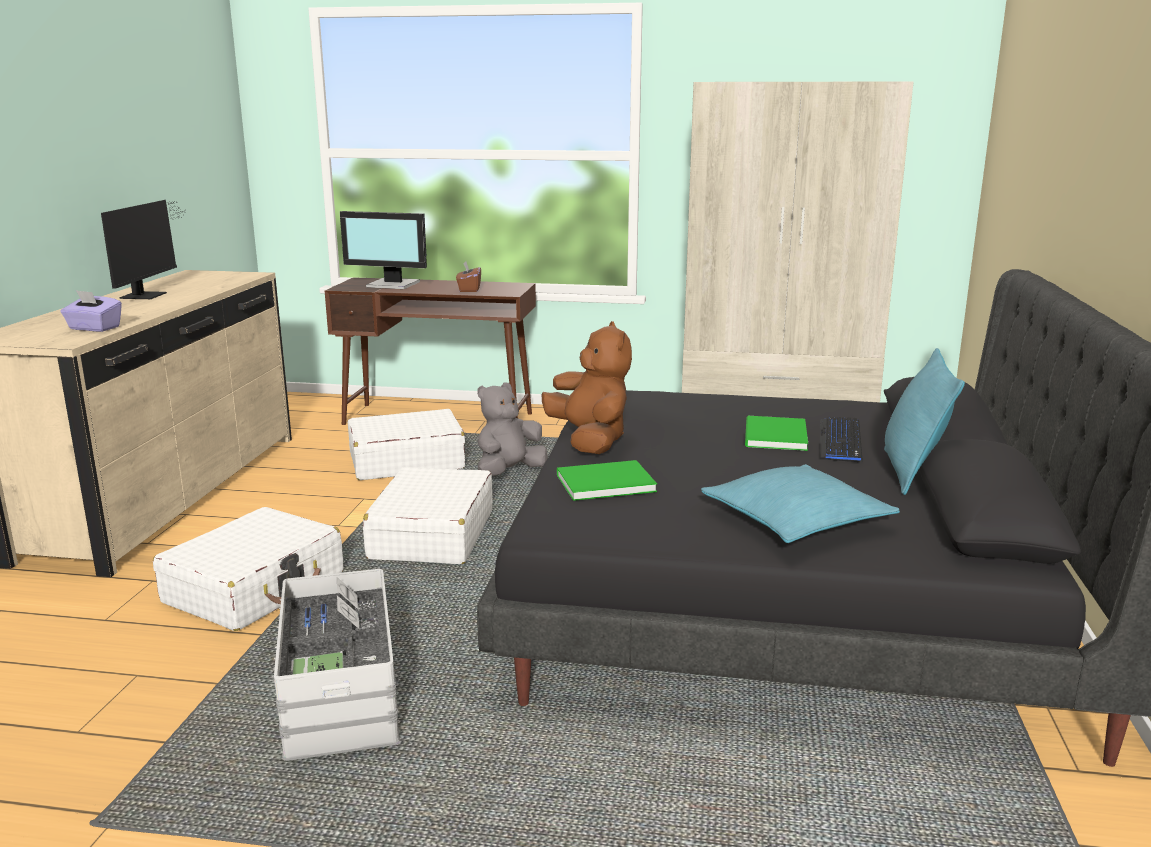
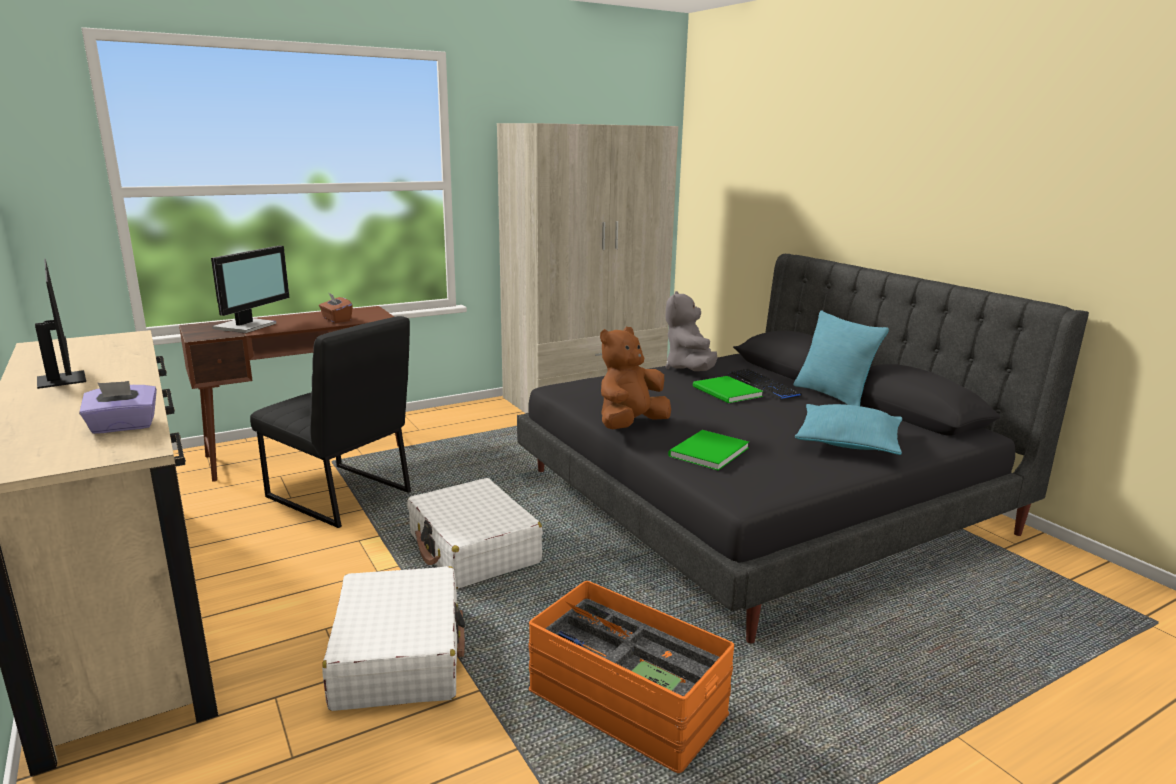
camera: 40 degrees left, 0 degrees up
grey storage box [273,569,400,761] -> orange storage box [529,581,734,773]
monitor [340,211,427,289] -> monitor turned 45 degrees counterclockwise [211,246,290,333]
white suitcase [348,409,465,480] -> black chair [250,316,411,528]
grey plush toy [477,382,548,476] -> grey plush toy moved to [666,291,717,371]
brown plush toy [542,321,632,454] -> brown plush toy turned 75 degrees counterclockwise [600,327,671,429]

